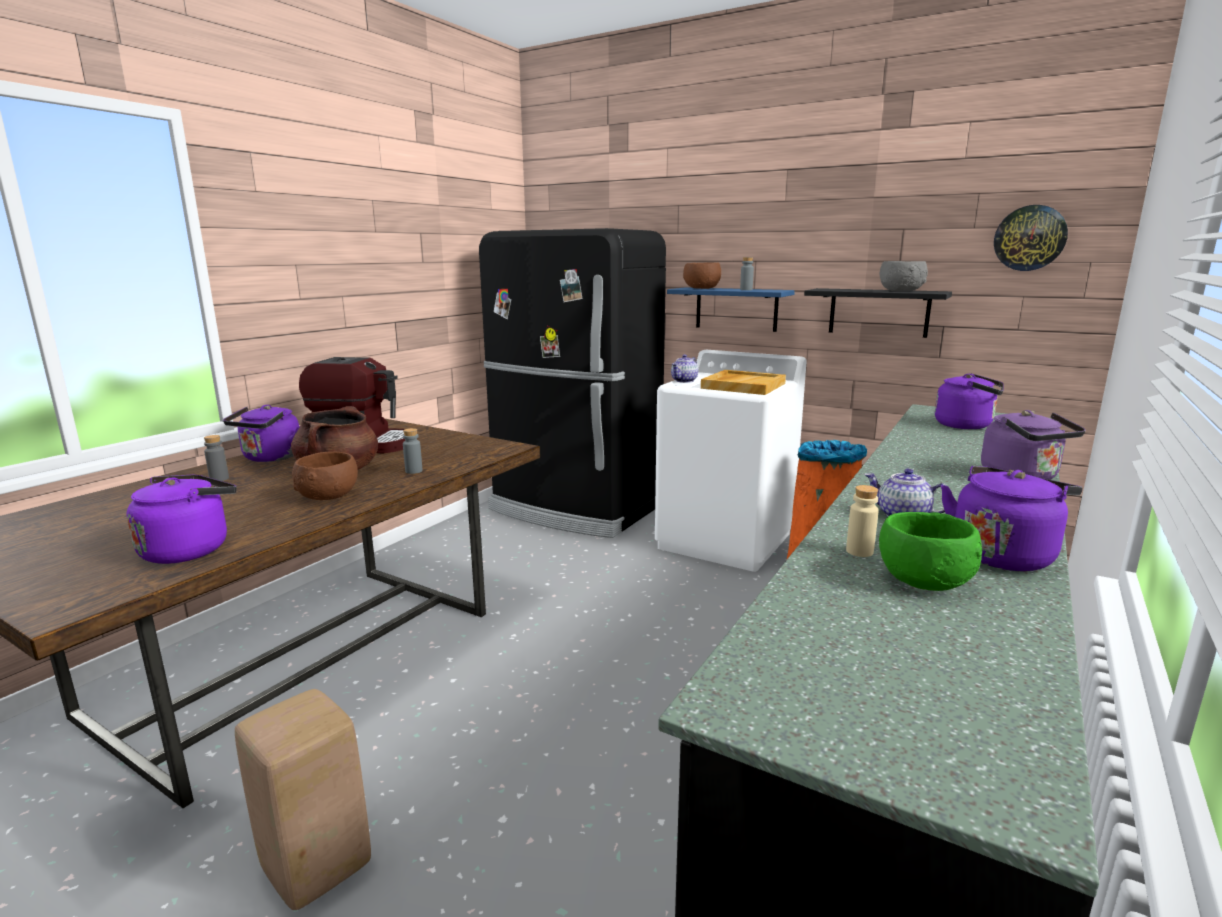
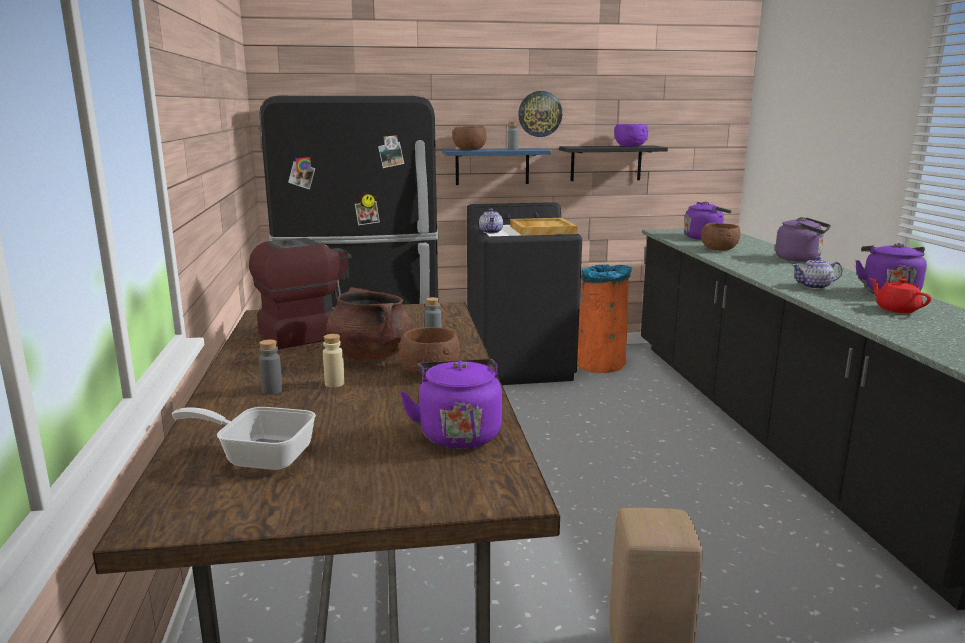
camera: 40 degrees left, 0 degrees up
purple kettle [223,405,300,462] -> none
white washing machine [655,350,807,572] -> black washing machine [467,202,582,385]
beige bottle [846,485,879,557] -> beige bottle moved to [323,334,345,387]
green bowl [879,512,982,591] -> red teapot [870,278,931,313]
grey bowl [880,261,928,291] -> purple bowl [614,124,648,147]
wall clock [994,205,1068,271] -> wall clock moved to [518,91,562,137]
none -> frying pan [172,407,316,470]
none -> brown bowl [701,223,740,251]

